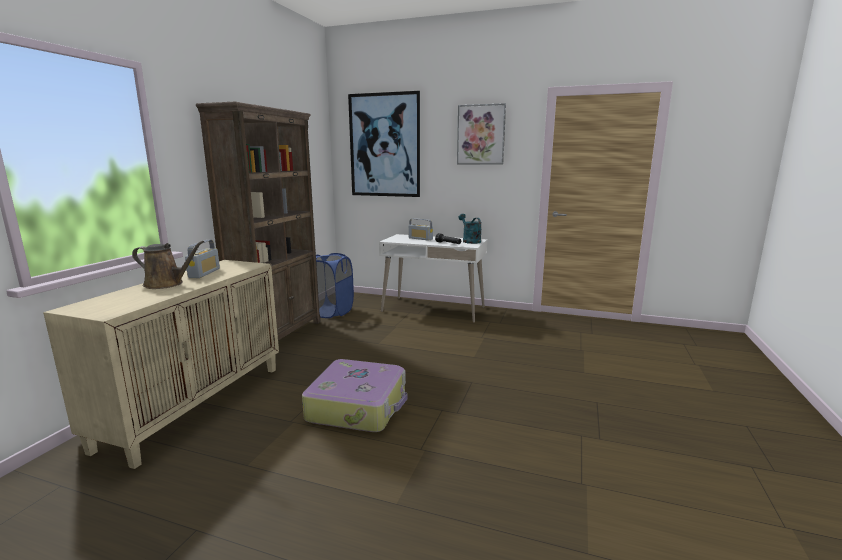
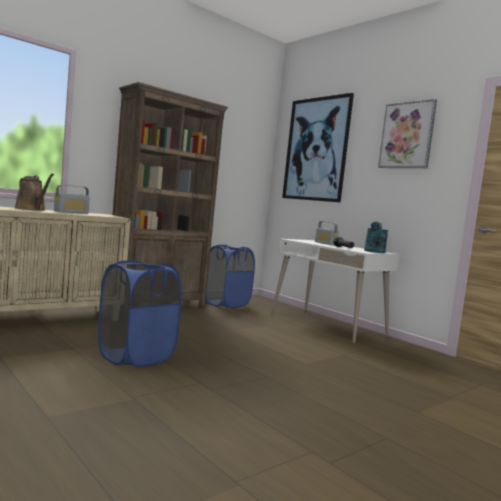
camera: 30 degrees right, 10 degrees down
suitcase [302,359,408,432] -> blue laundry basket [98,260,182,367]

